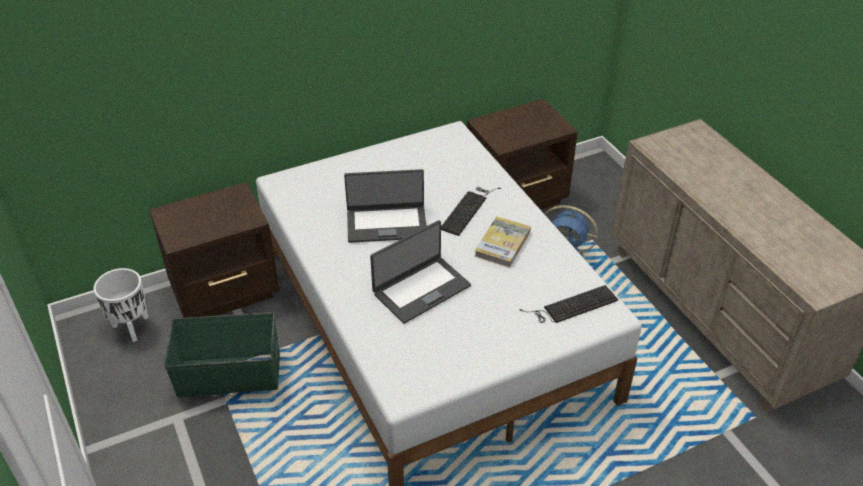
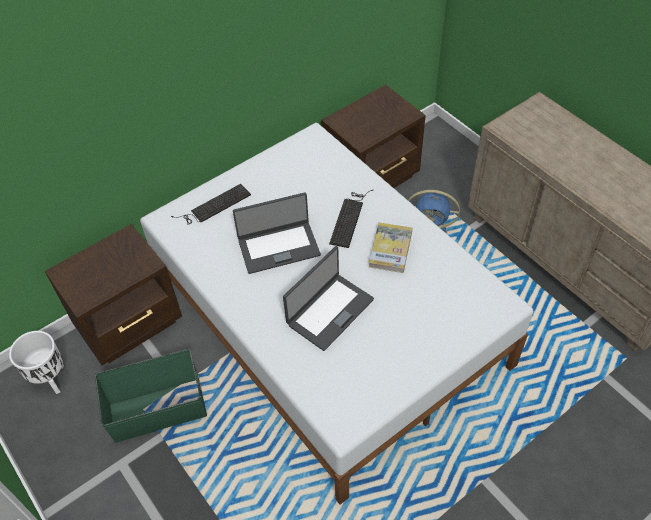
camera: 10 degrees left, 10 degrees up
keyboard [520,285,618,323] -> keyboard moved to [171,184,251,225]

